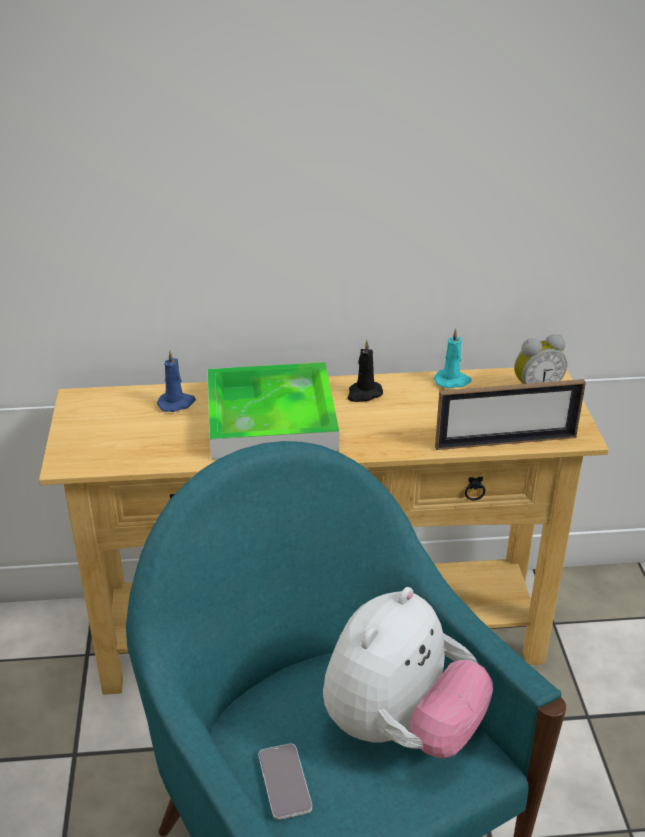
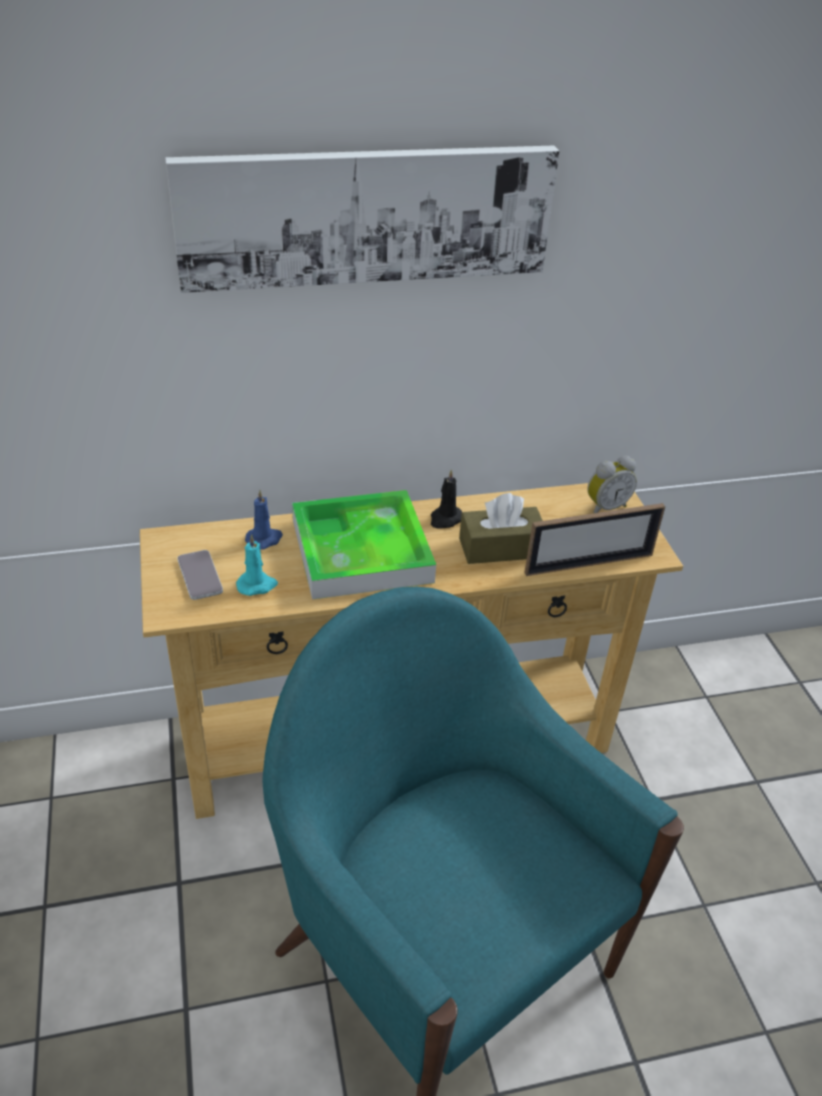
camera: 10 degrees left, 5 degrees up
phone [259,744,312,820] -> phone moved to [177,550,223,600]
plush toy [323,587,493,758] -> none
turquoise candle [434,328,472,388] -> turquoise candle moved to [236,534,278,596]
none -> picture [165,145,559,293]
none -> brown tissue box [459,493,543,564]

